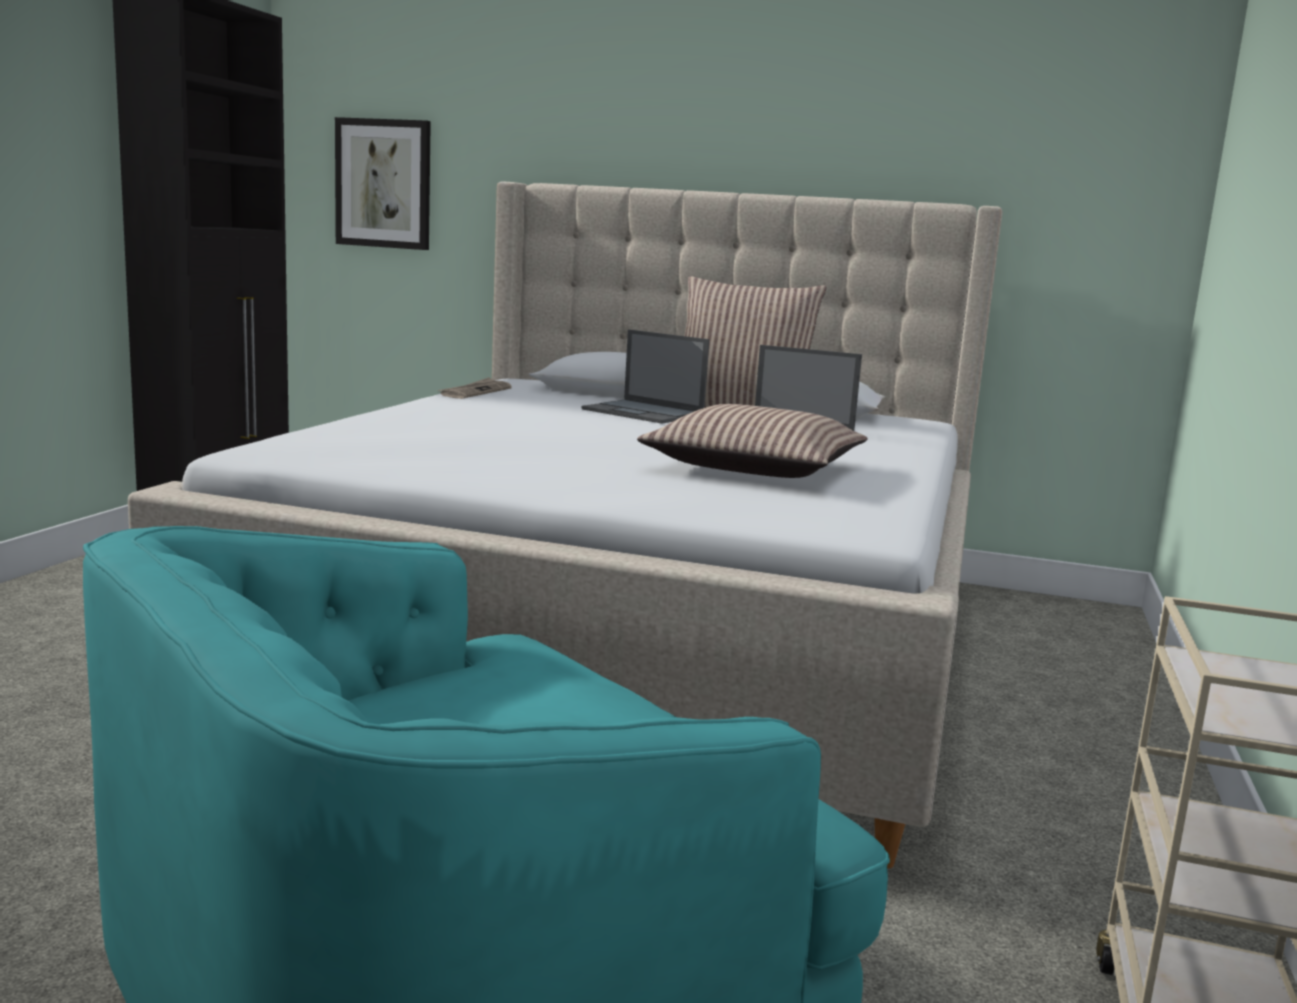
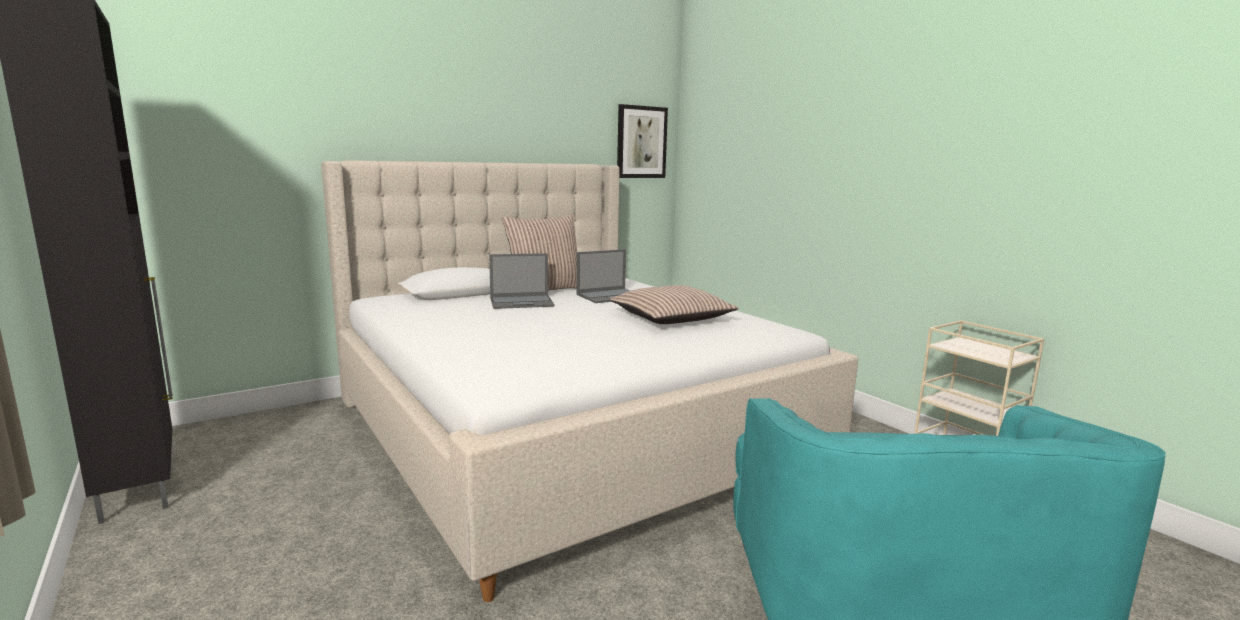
camera: 50 degrees left, 0 degrees up
picture [335,117,431,250] -> picture moved to [617,104,668,178]
newspaper [438,377,512,399] -> none

